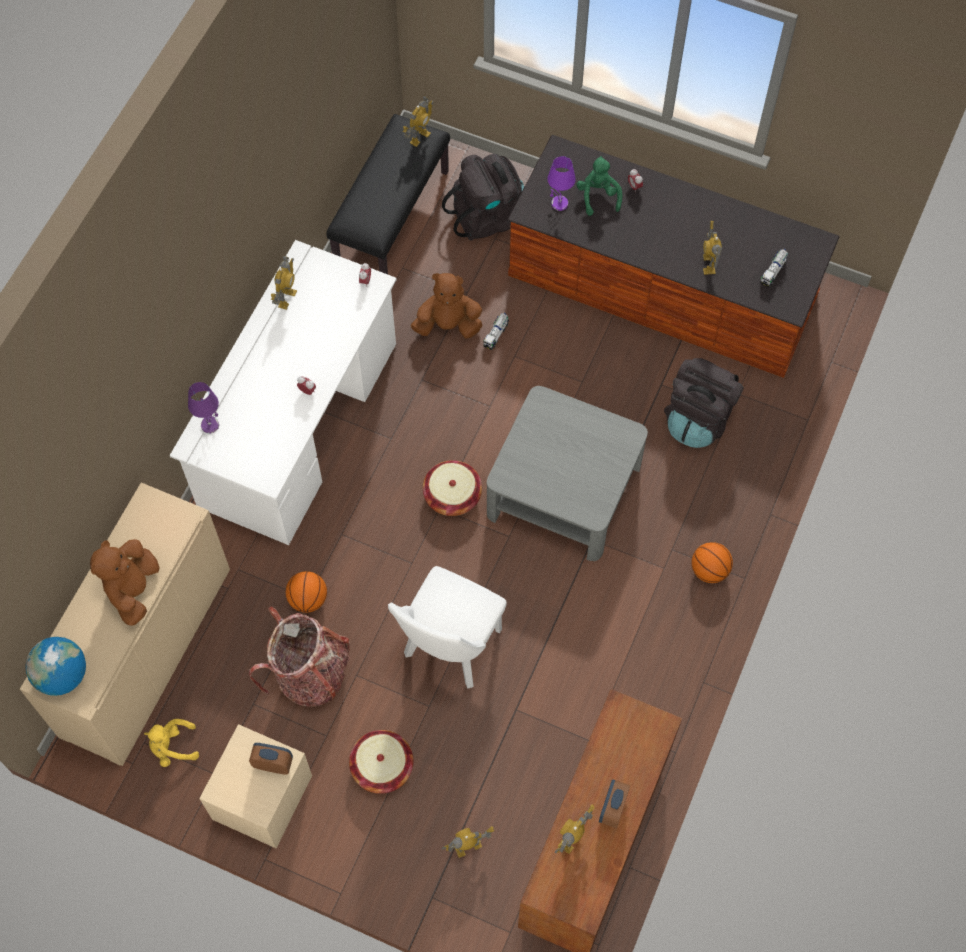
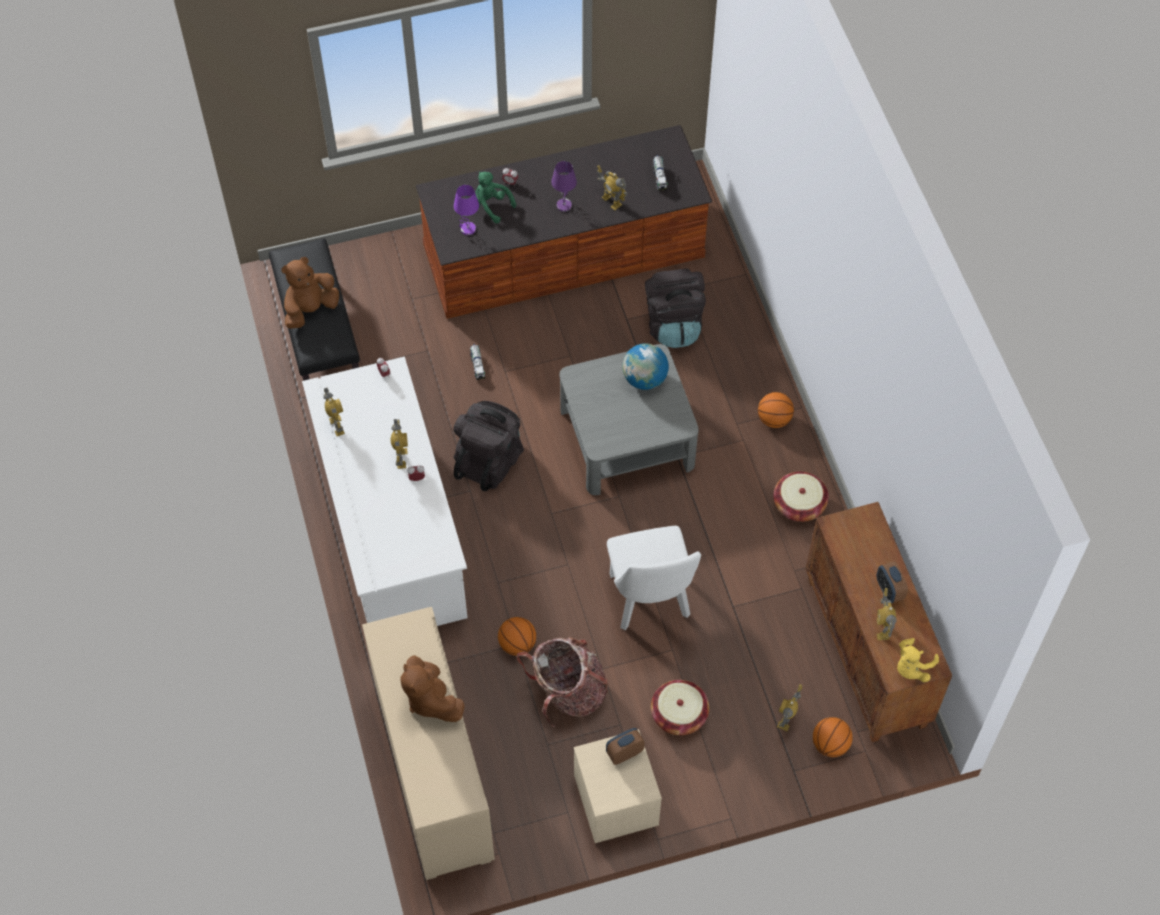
camera: 40 degrees left, 5 degrees down
globe [26,637,86,696] -> globe moved to [622,343,669,390]
yellow plush toy [144,719,199,767] -> yellow plush toy moved to [897,638,939,682]
purple table lamp [188,382,219,433] -> purple table lamp moved to [551,161,577,212]
toy robot [402,96,434,147] -> toy robot moved to [391,419,408,469]
brown plush toy [411,273,483,339] -> brown plush toy moved to [281,257,339,329]
basket [423,460,482,516] -> basket moved to [773,472,829,522]
black backpack [442,154,525,241] -> black backpack moved to [453,401,524,491]
none -> basketball [813,717,853,757]

